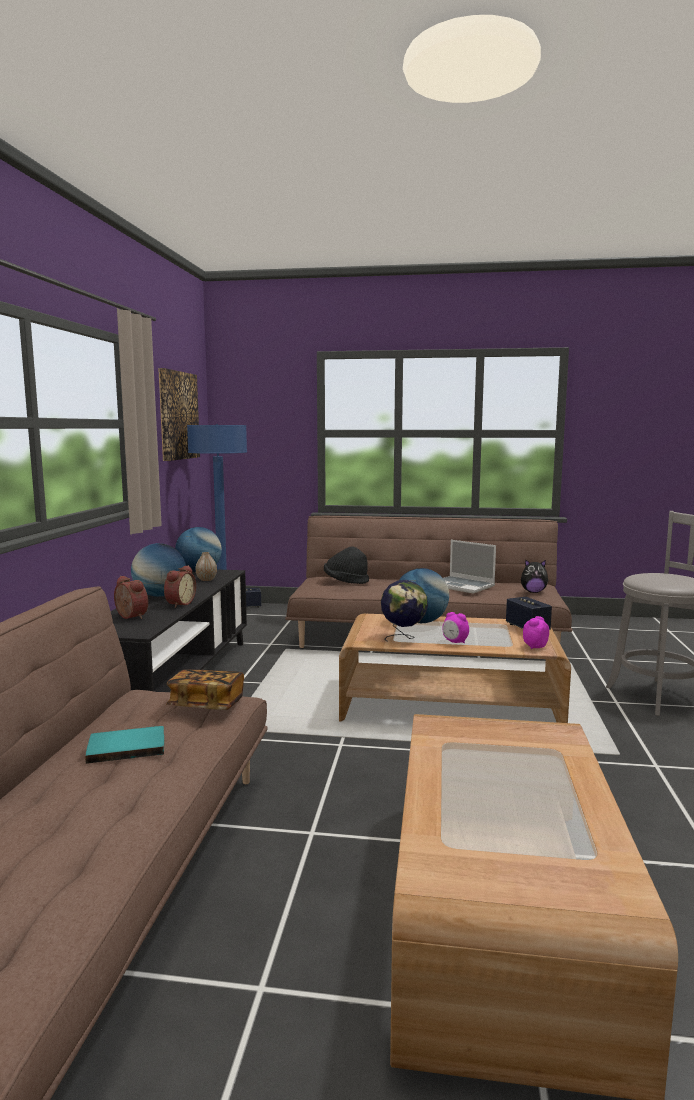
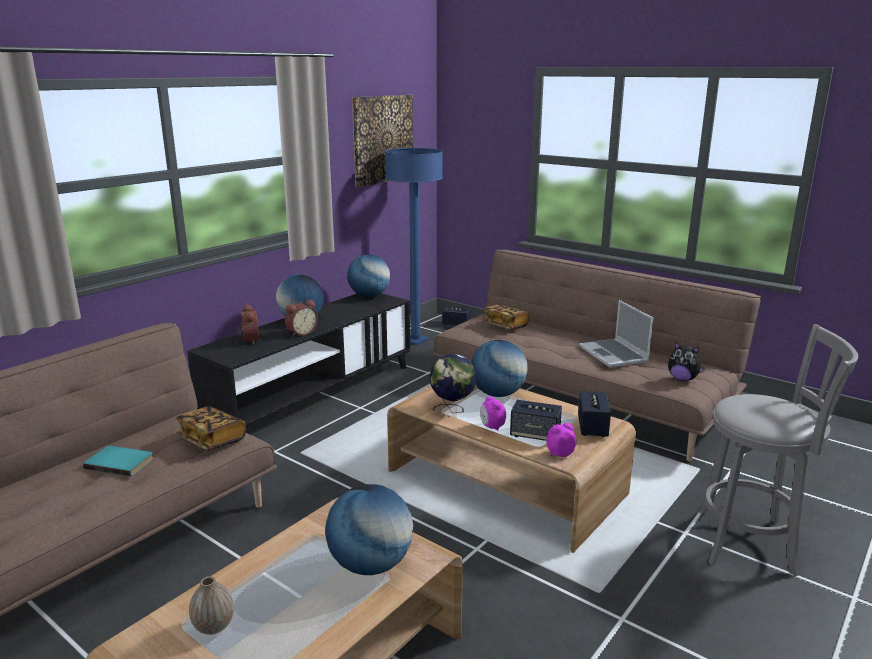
camera: 30 degrees right, 10 degrees up
vase [196,552,217,581] -> vase moved to [189,576,234,635]
black hat [324,547,369,584] -> book [482,304,530,330]
none -> globe [325,484,413,575]
none -> speaker [510,400,562,441]

